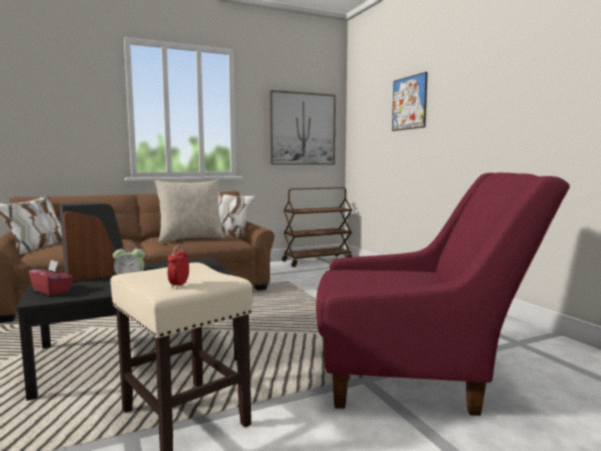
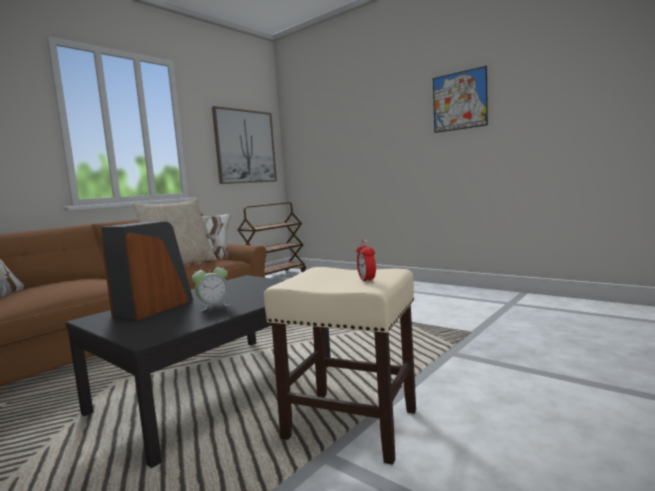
camera: 25 degrees left, 0 degrees up
red tissue box [29,260,73,296] -> none
red armchair [316,172,570,416] -> none
picture [392,72,428,131] -> picture moved to [433,66,488,133]

